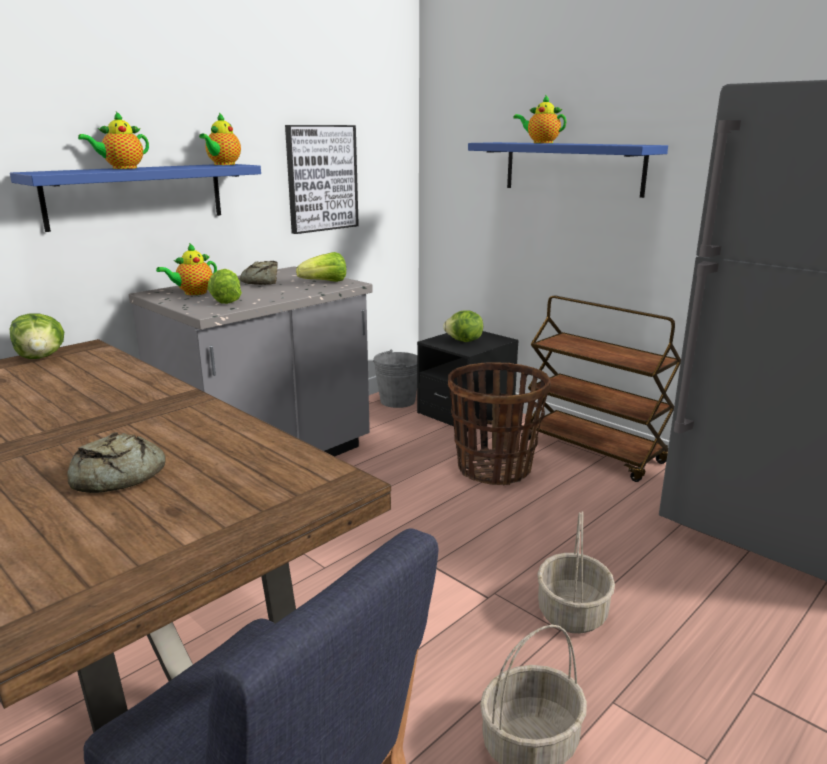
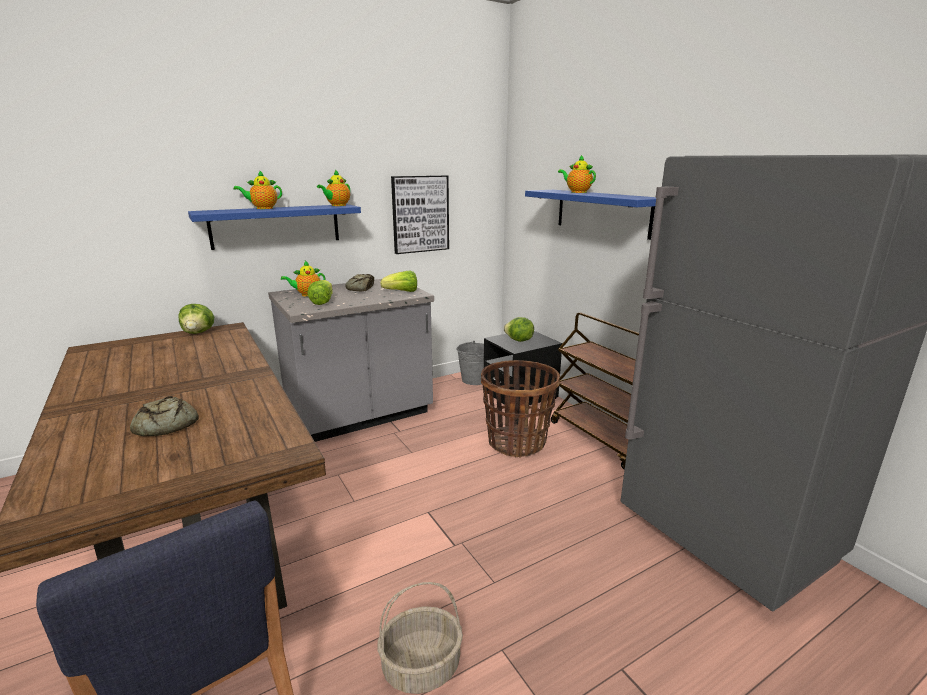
camera: 15 degrees right, 0 degrees up
basket [537,511,615,633] -> none

